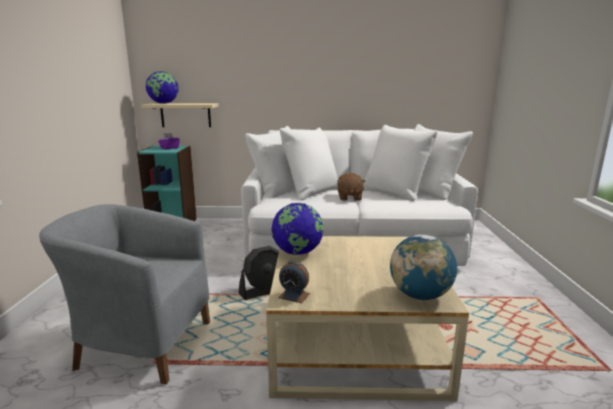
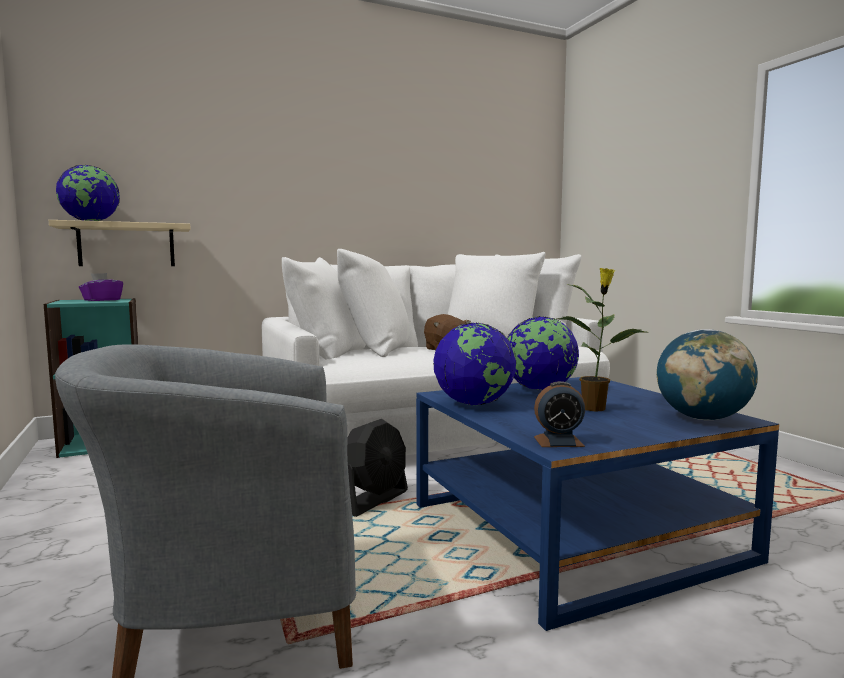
camera: 25 degrees left, 10 degrees down
beige coffee table [266,236,469,401] -> blue coffee table [416,377,779,631]
none -> globe [507,316,579,390]
none -> potted plant [557,268,646,412]

